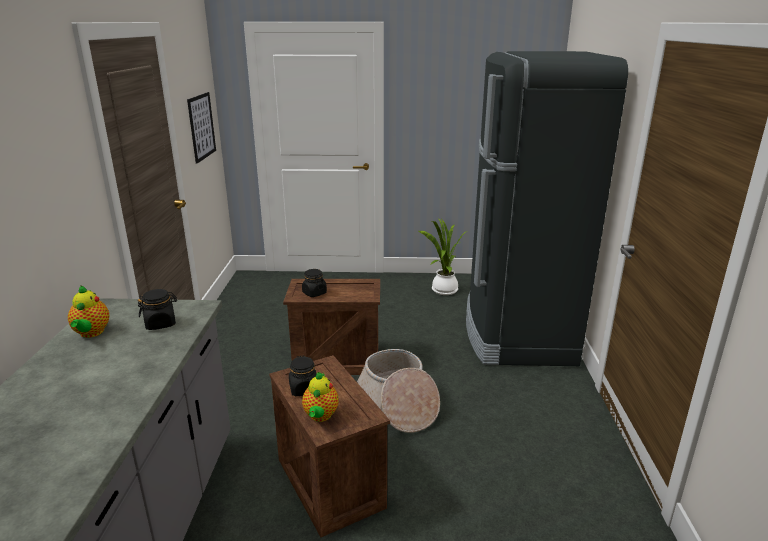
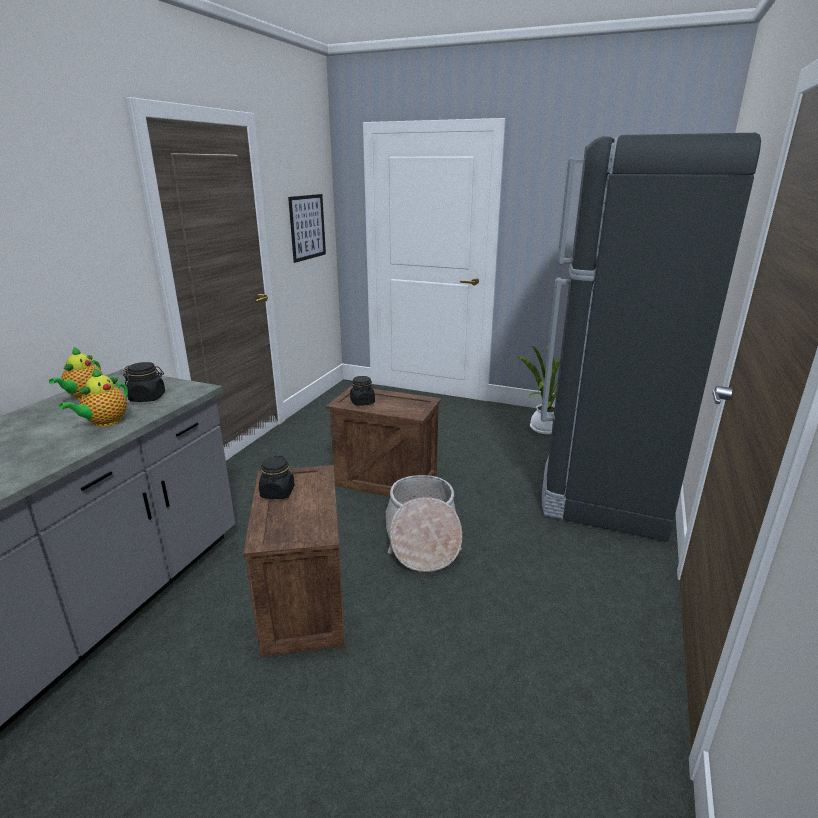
camera: 20 degrees right, 0 degrees up
teapot [302,372,339,422] -> teapot moved to [59,368,128,427]

